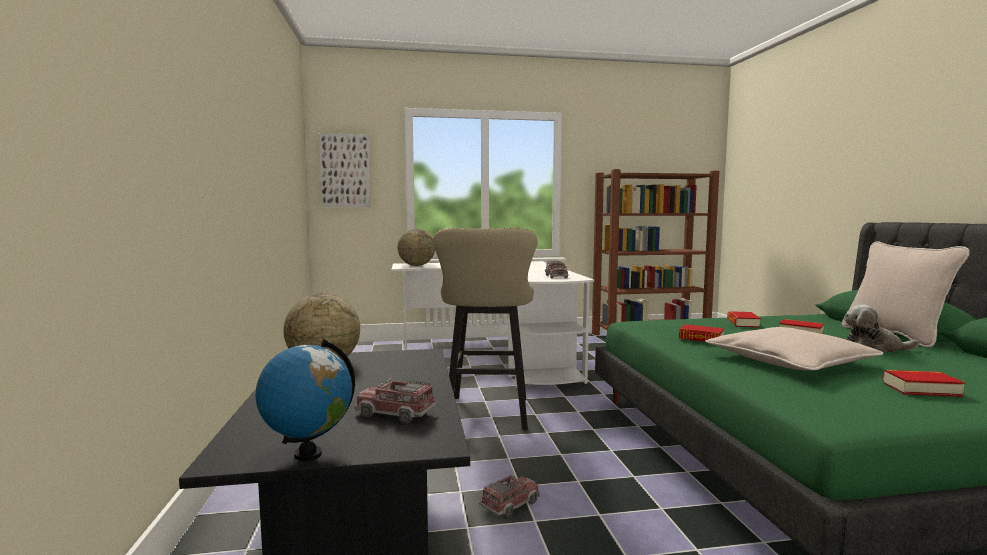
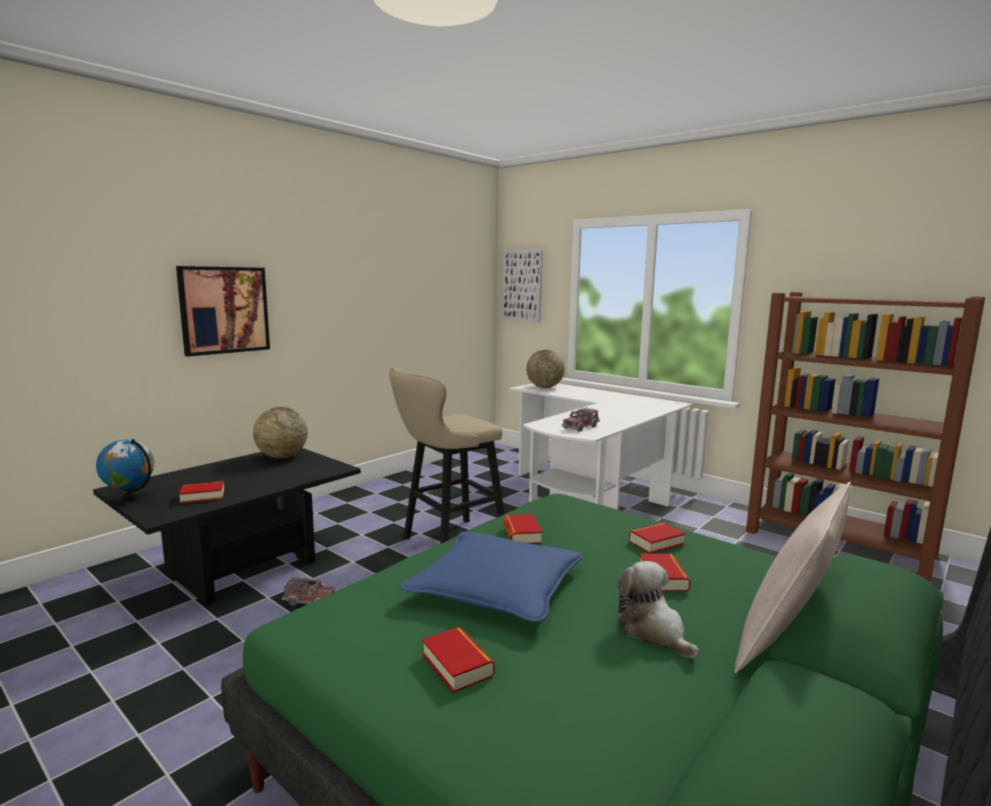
camera: 50 degrees right, 5 degrees up
toy truck [355,378,437,423] -> book [179,481,224,504]
beige pillow [706,327,884,371] -> blue pillow [400,532,583,622]
none -> picture [176,266,270,357]

